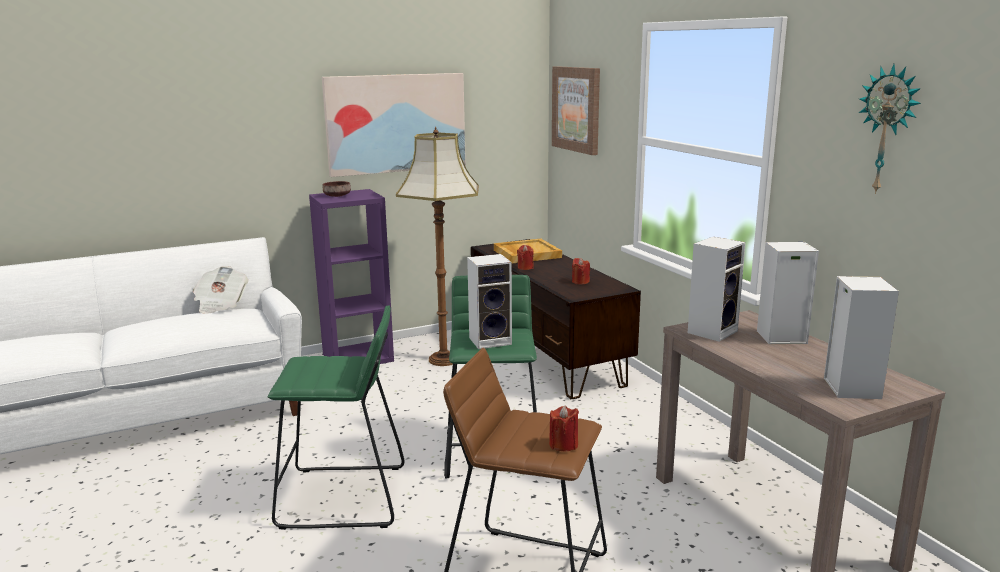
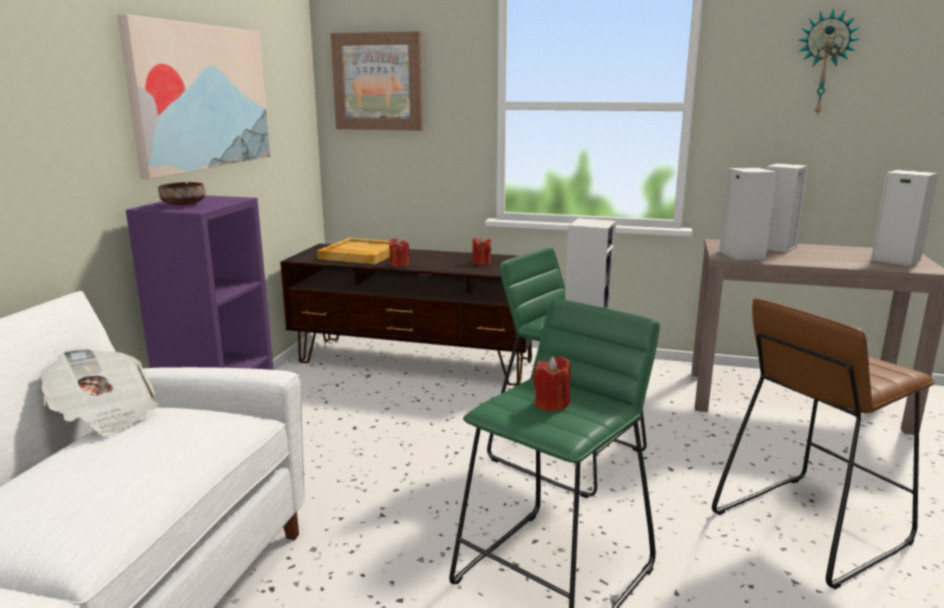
camera: 50 degrees left, 0 degrees up
floor lamp [396,127,479,366] -> none
red candle [549,405,579,452] -> red candle moved to [533,357,571,412]

